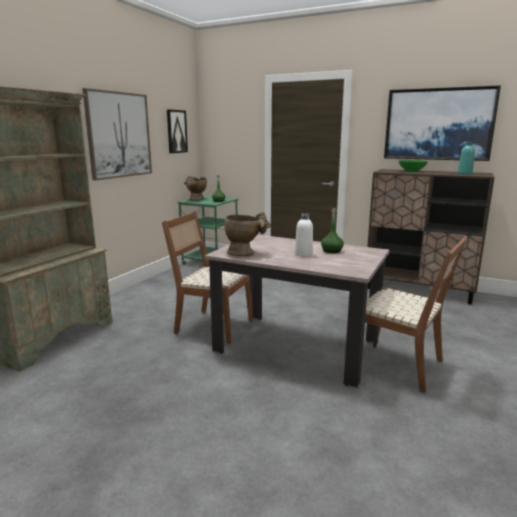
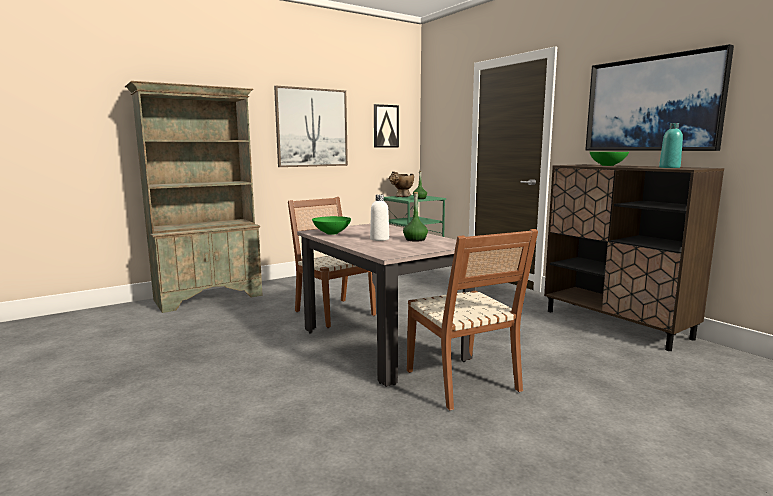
camera: 30 degrees right, 5 degrees down
beige vase [225,212,271,256] -> green bowl [312,216,351,235]

